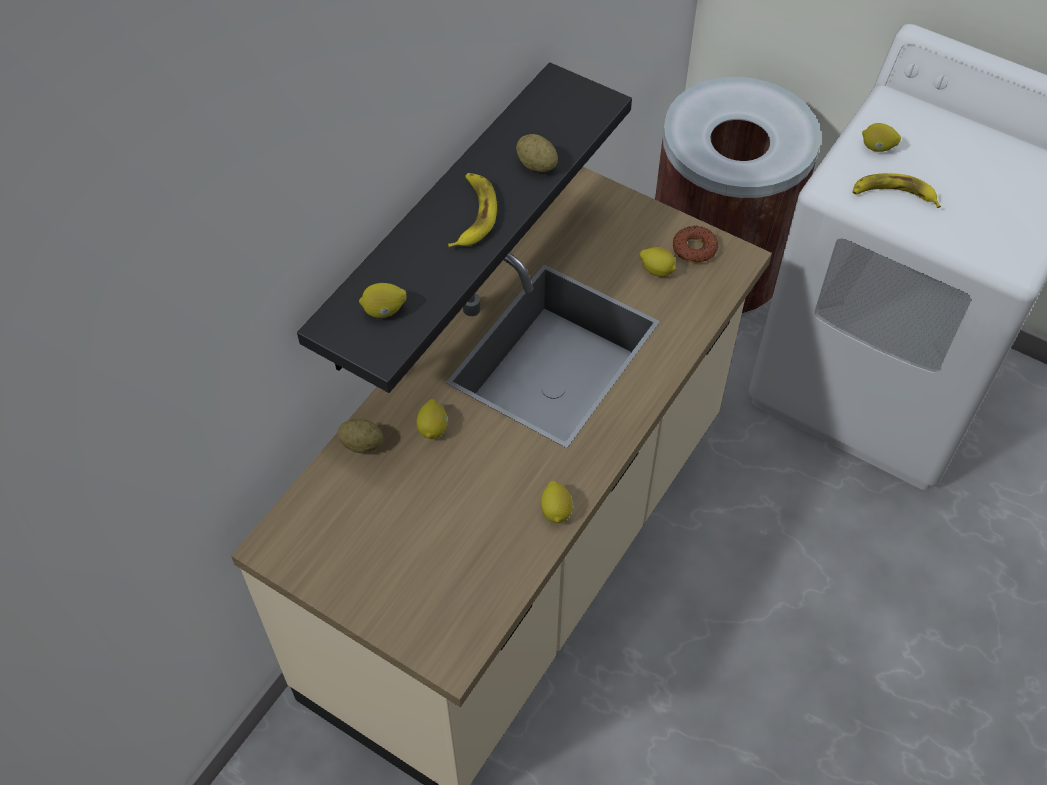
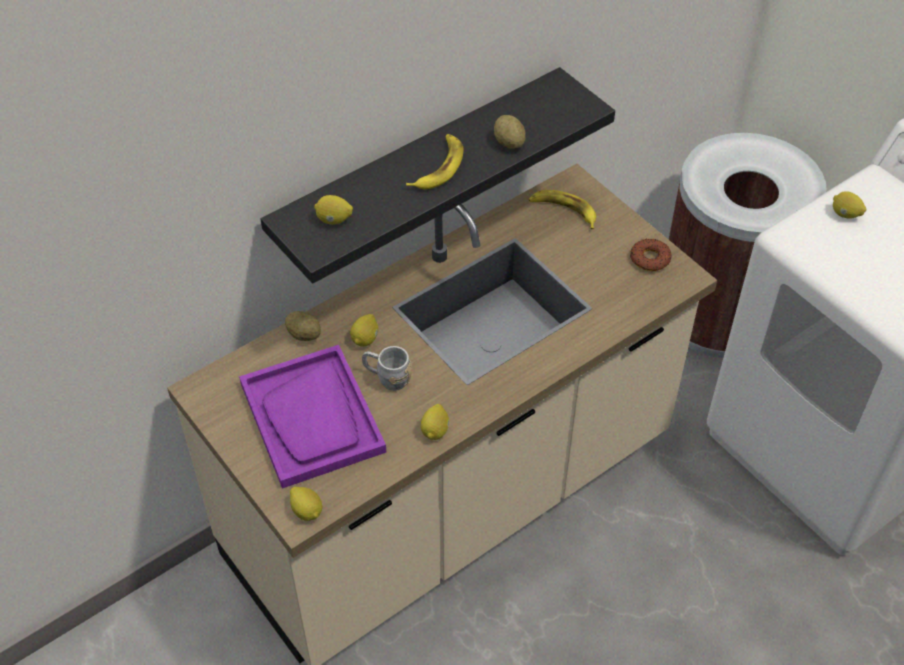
camera: 20 degrees right, 5 degrees down
lemon [640,247,676,277] -> lemon moved to [290,487,322,521]
banana [853,173,941,208] -> banana moved to [528,190,596,229]
none -> purple tray [239,345,386,489]
none -> grey mug [362,346,412,391]

